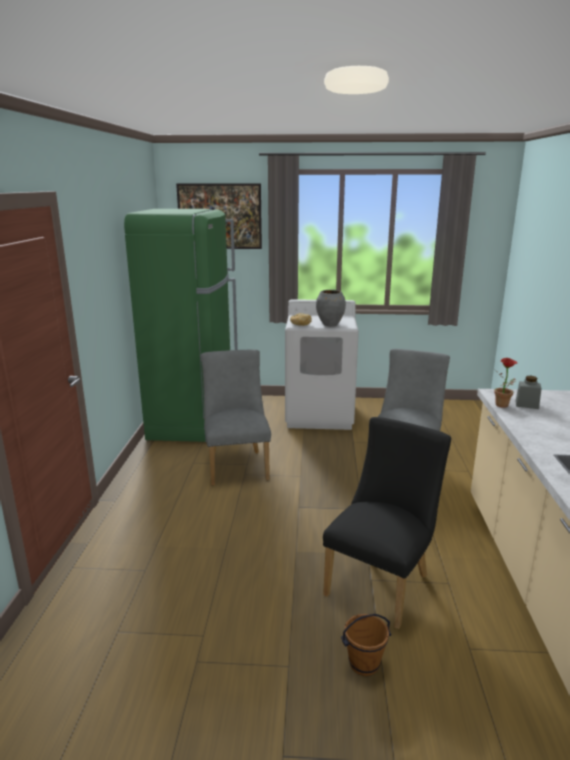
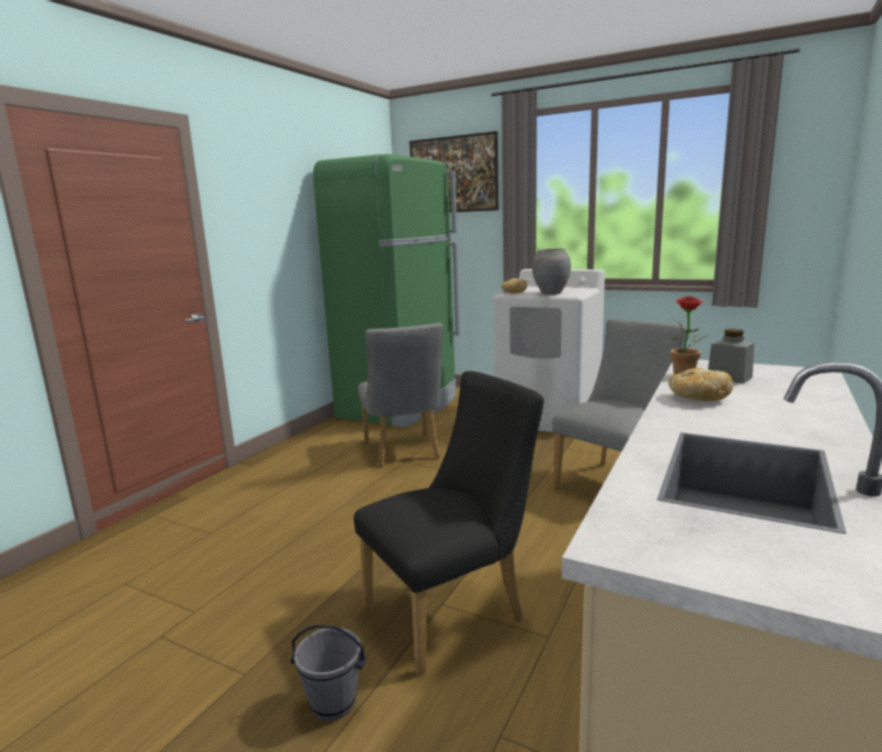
camera: 25 degrees right, 5 degrees down
grey chair [201,349,271,486] -> grey chair turned 150 degrees clockwise [358,323,443,467]
brown bucket [341,614,391,676] -> grey bucket [291,624,366,721]
none -> bread [668,368,733,401]

